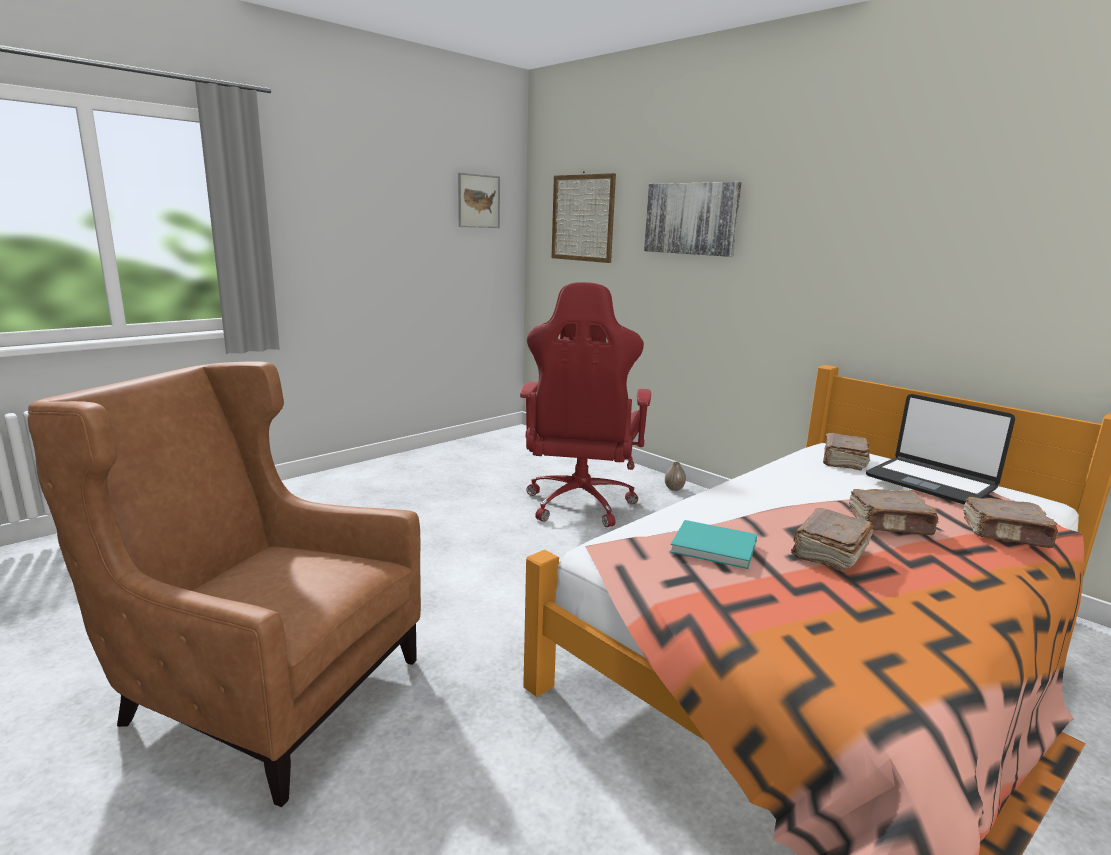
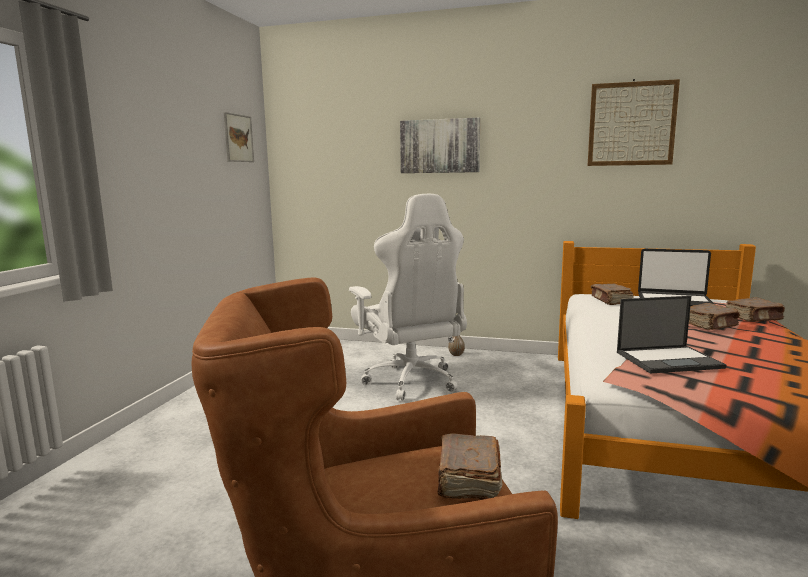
camera: 30 degrees left, 5 degrees down
red office chair [520,282,651,527] -> white office chair [349,194,467,401]
picture [551,171,616,263] -> picture moved to [588,79,680,166]
turquoise book [670,520,757,569] -> laptop [617,296,726,374]
brown book [791,508,874,572] -> brown book moved to [438,433,502,500]

